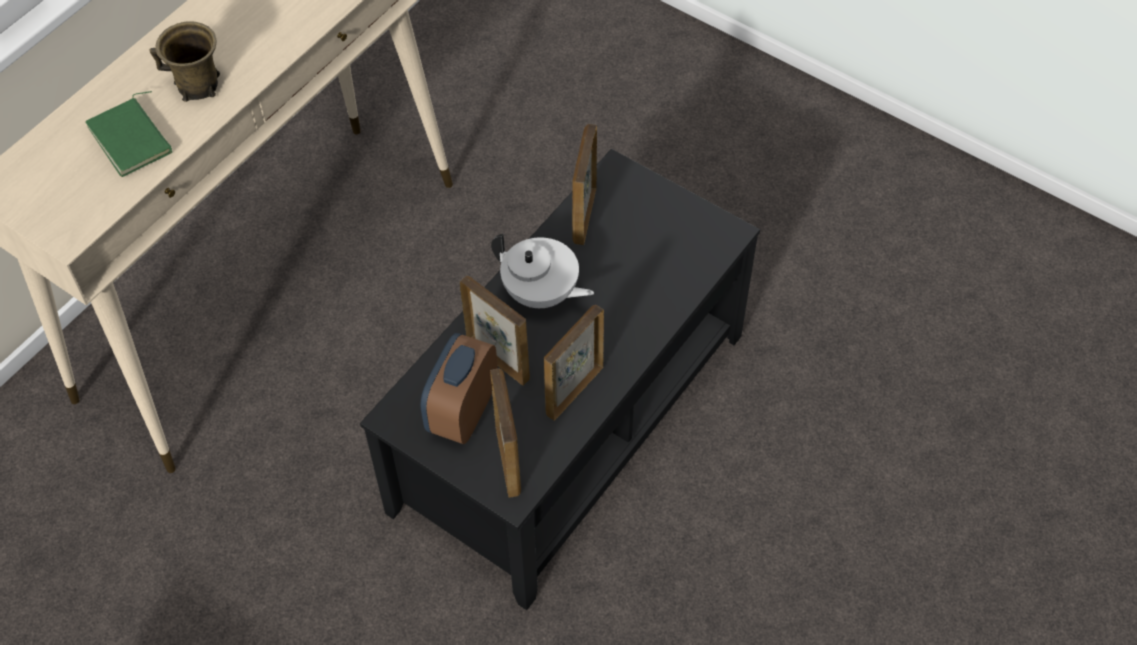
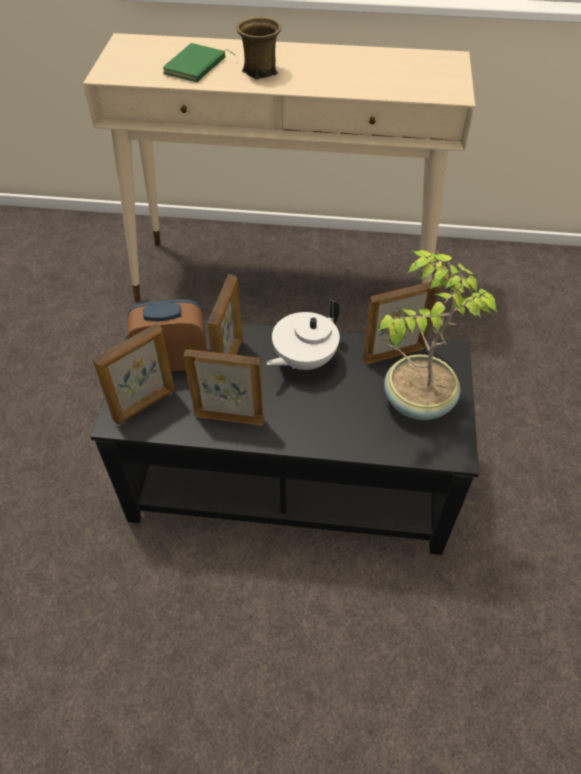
camera: 60 degrees right, 5 degrees down
white teapot [491,234,594,308] -> white teapot turned 45 degrees clockwise [267,300,340,370]
none -> potted plant [379,250,497,420]

